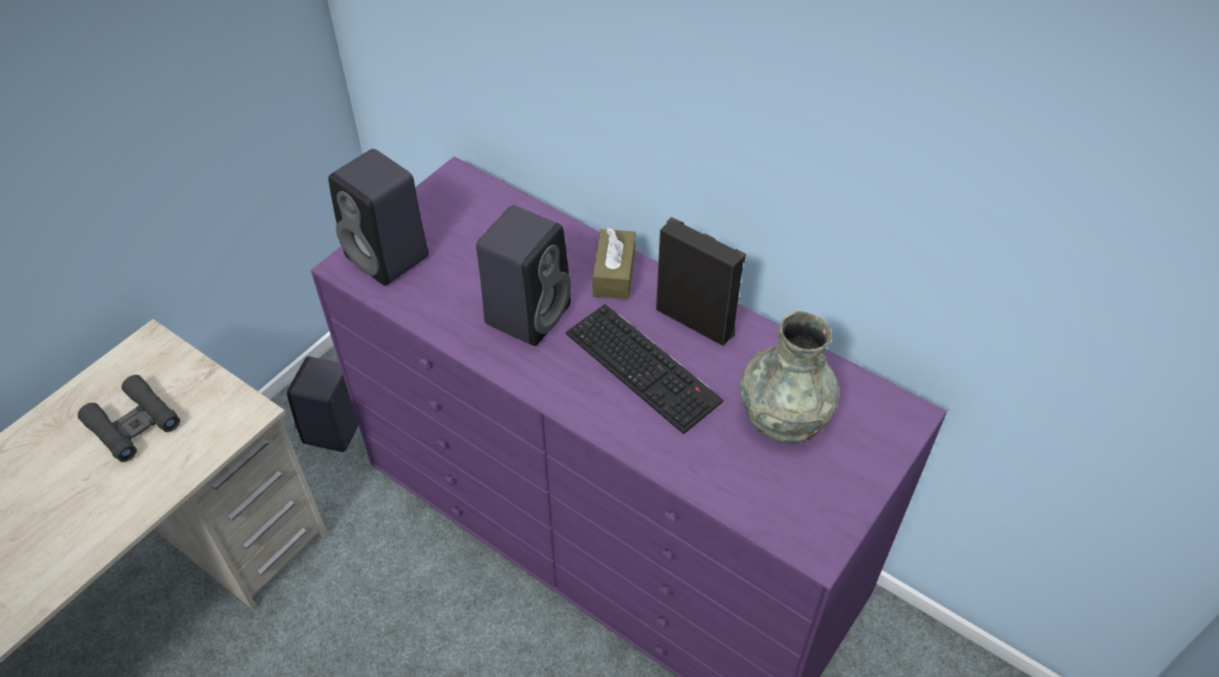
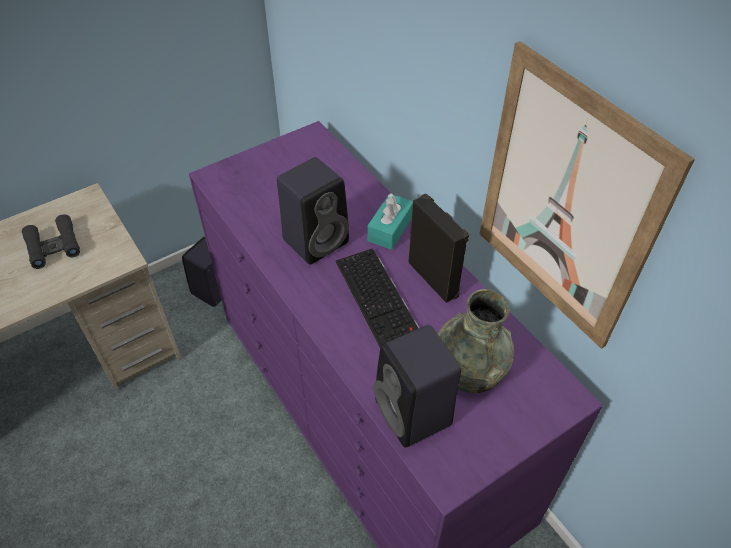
camera: 20 degrees right, 0 degrees up
black speaker [328,149,429,286] -> black speaker moved to [374,325,461,448]
brown tissue box [592,228,636,300] -> turquoise tissue box [367,193,413,250]
none -> picture [480,41,695,349]

